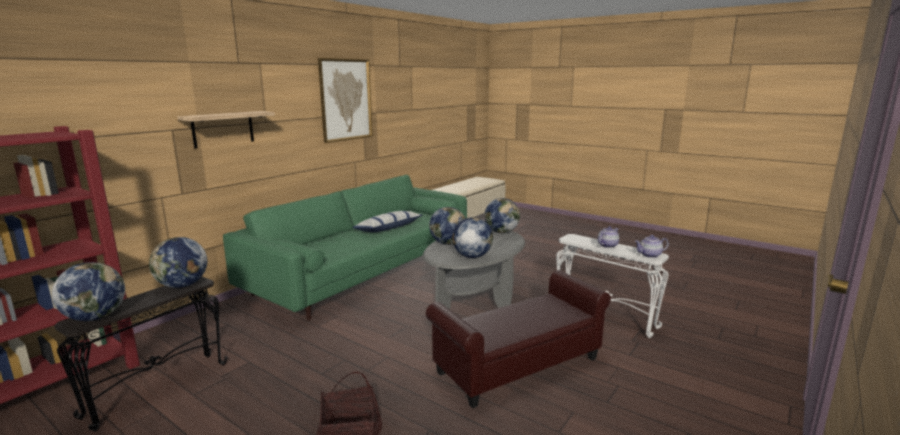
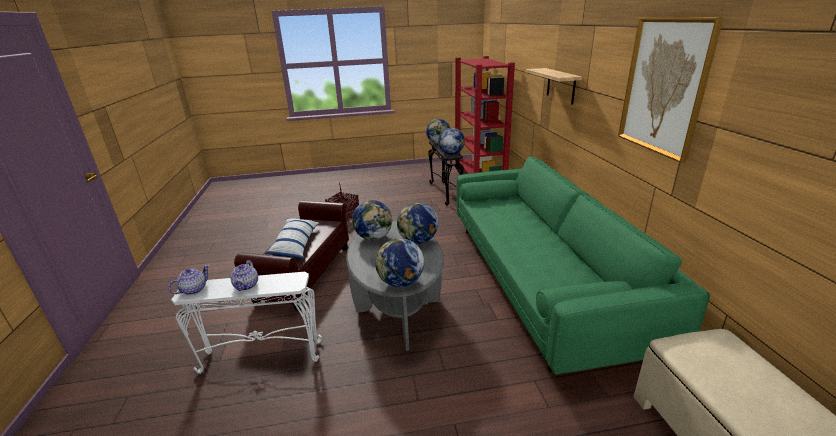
camera: 135 degrees right, 10 degrees up
pillow [352,211,422,232] -> pillow moved to [265,218,319,258]

